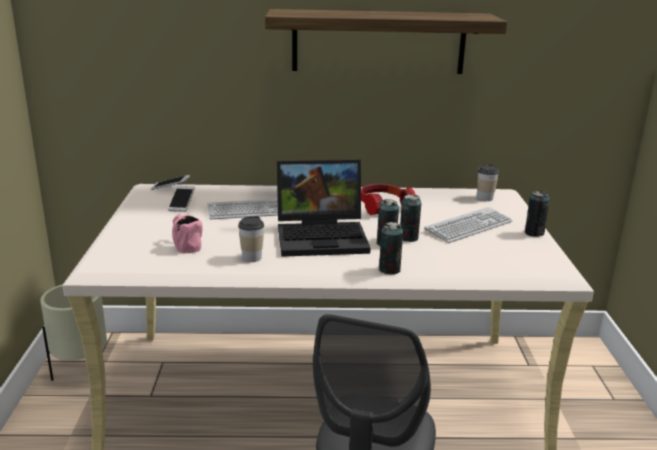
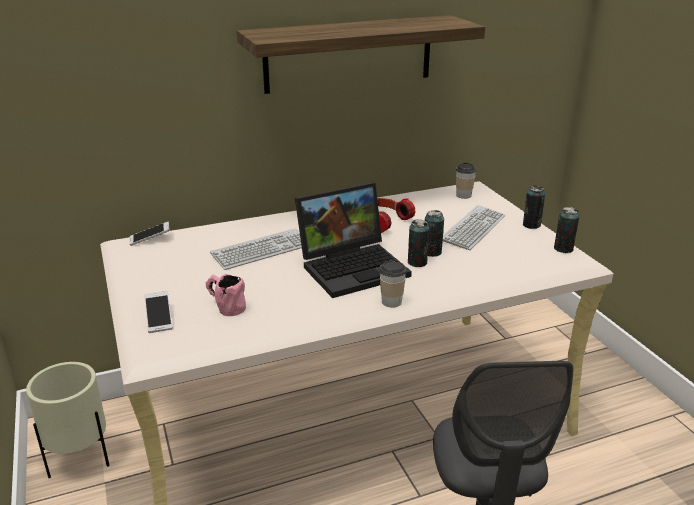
camera: 20 degrees left, 5 degrees up
phone [168,186,195,212] -> phone moved to [144,291,172,333]
cup [238,216,264,262] -> cup moved to [379,259,406,308]
can [379,222,403,275] -> can moved to [554,207,579,253]

